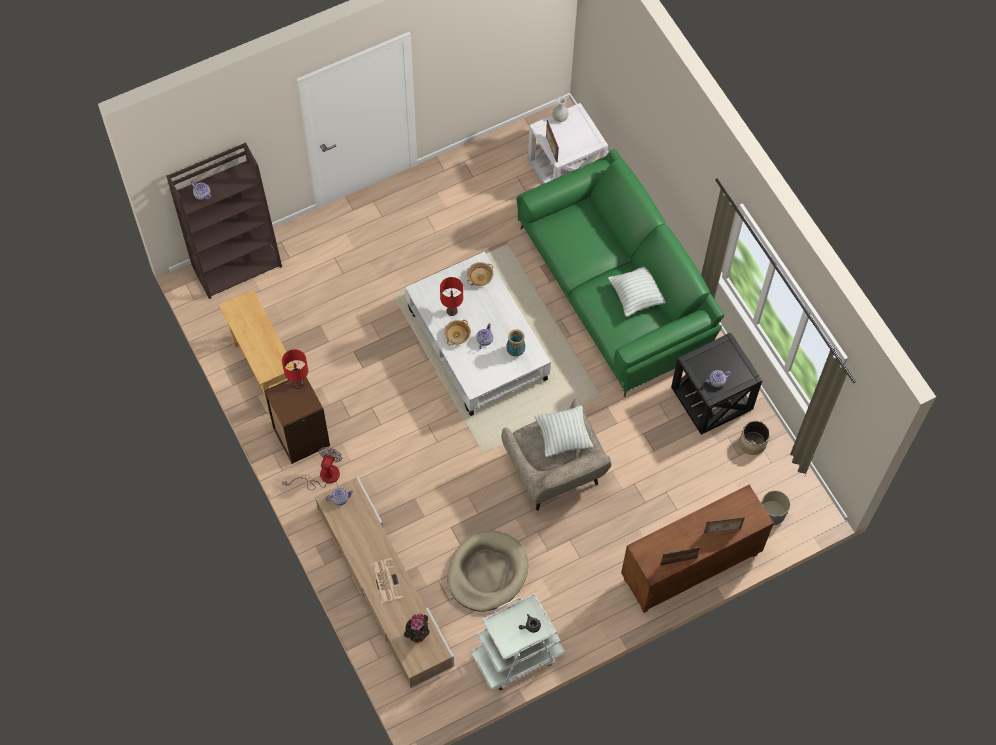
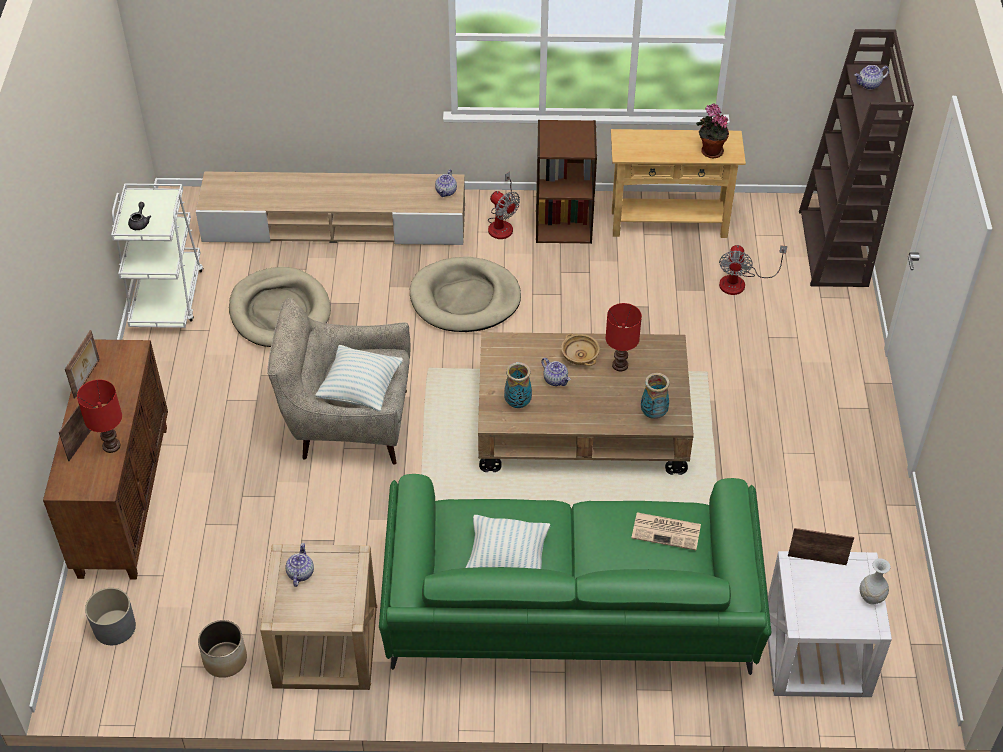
camera: 120 degrees right, 15 degrees down
red table lamp [282,349,308,389] -> red table lamp moved to [77,380,122,453]
newspaper [371,558,403,603] -> newspaper moved to [632,512,701,550]
potted plant [404,613,430,642] -> potted plant moved to [696,103,729,158]
white coffee table [405,251,551,416] -> brown coffee table [478,332,694,475]
beige bowl [467,262,493,286] -> vase [641,373,670,419]
black side table [671,333,762,435] -> beige side table [260,544,377,690]
none -> beige dog bed [410,257,521,332]
none -> fan [719,245,787,295]

